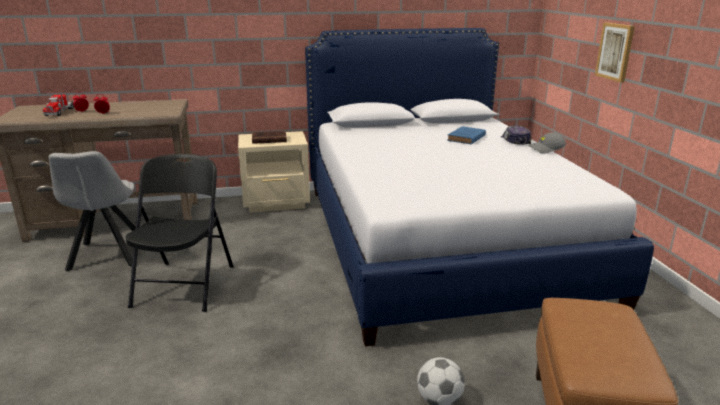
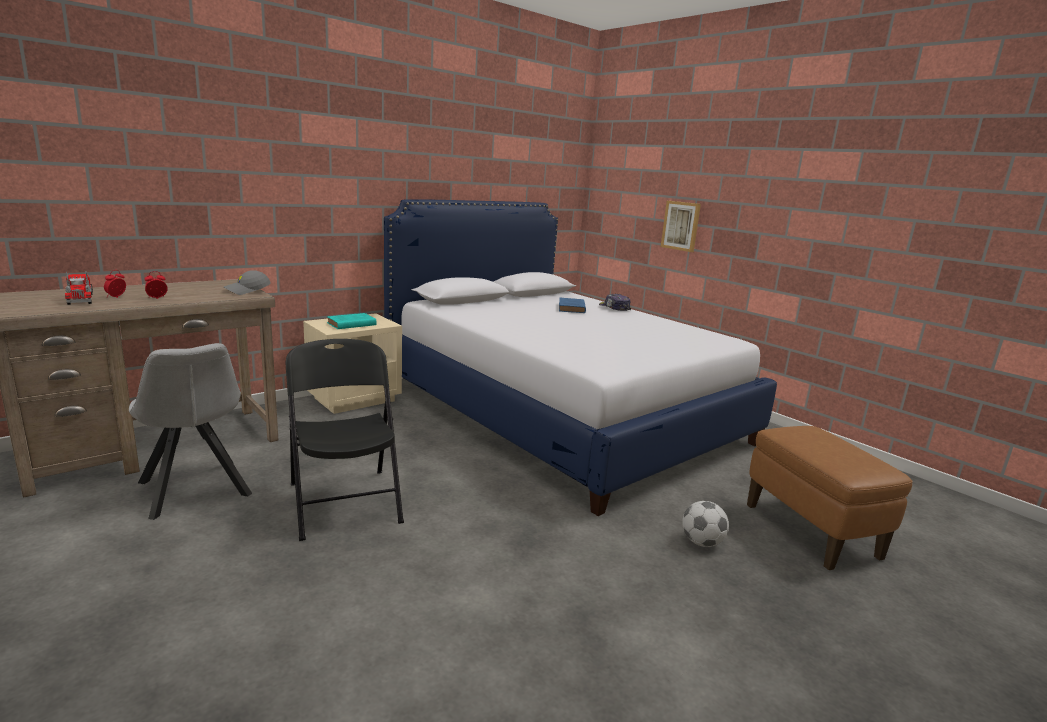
camera: 30 degrees left, 5 degrees down
brown book [252,131,287,144] -> turquoise book [327,313,376,329]
grey cap [528,132,566,154] -> grey cap moved to [224,270,271,295]

